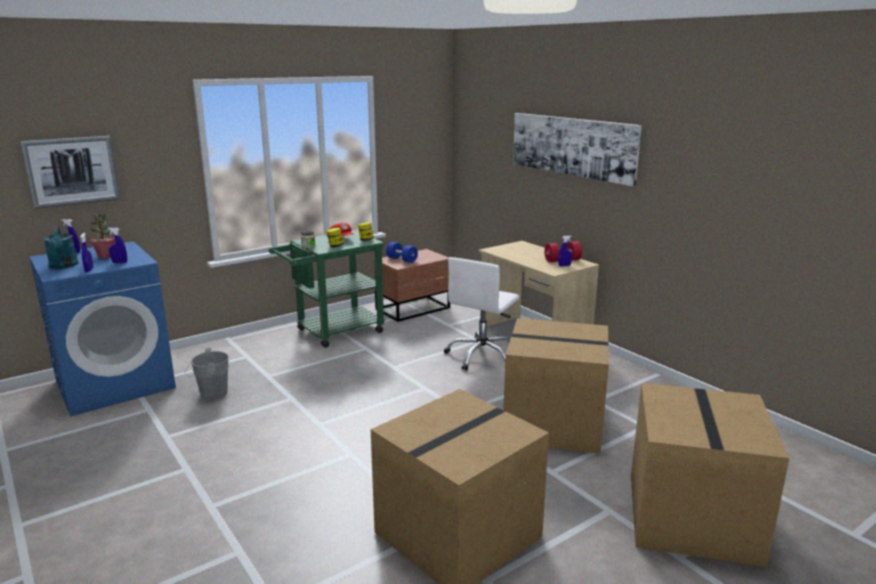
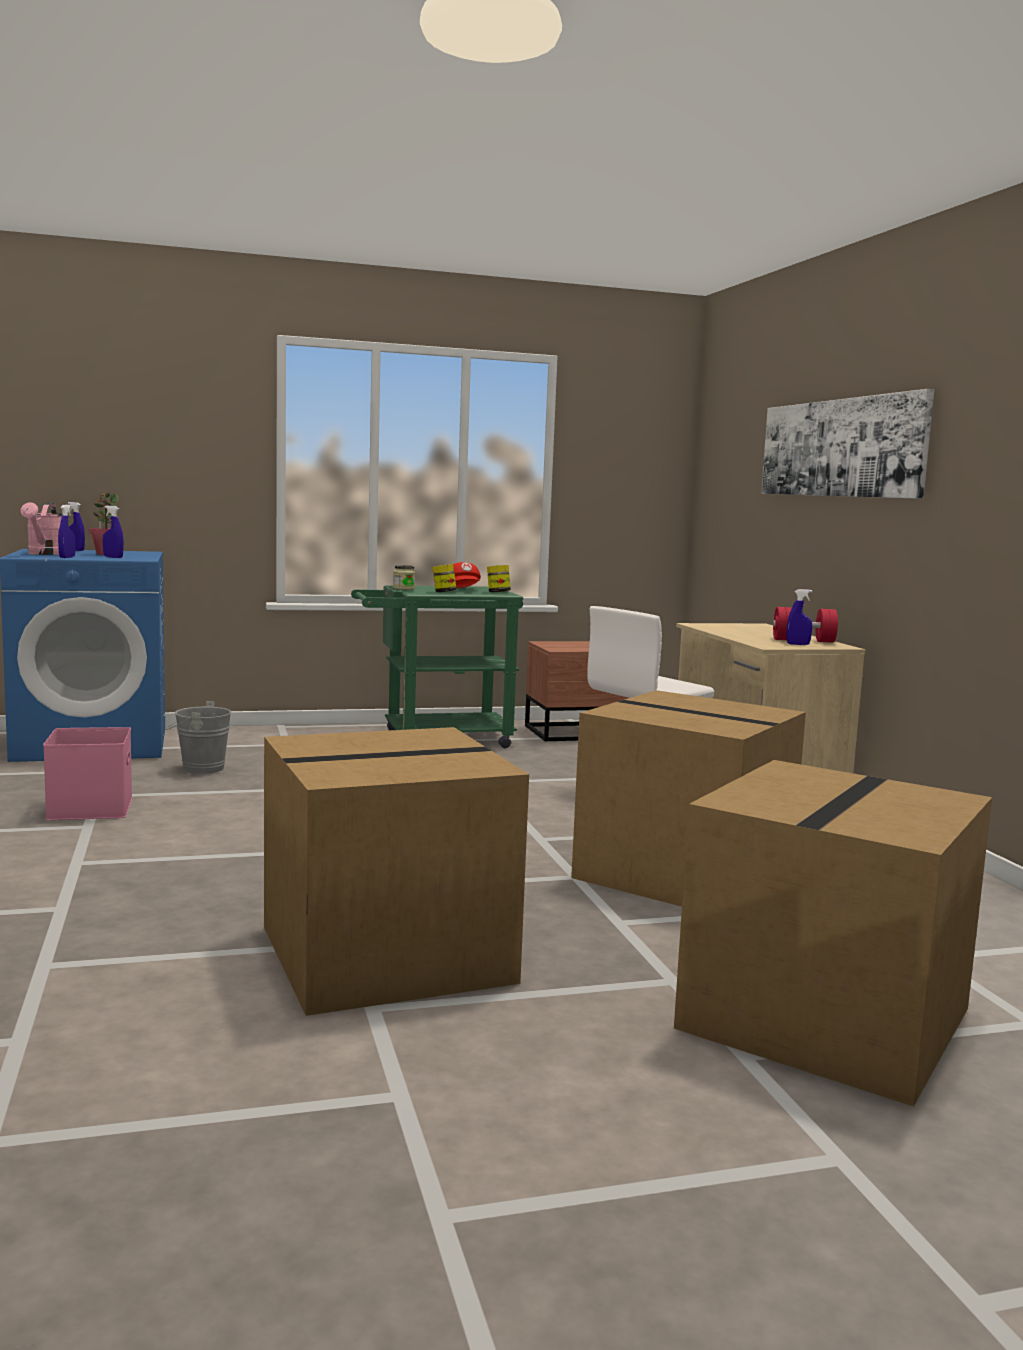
camera: 20 degrees right, 10 degrees down
picture [20,136,121,209] -> none
turquoise watering can [44,226,78,269] -> pink watering can [21,502,63,555]
blue dumbbell [386,242,418,263] -> none
none -> pink storage box [43,727,133,820]

